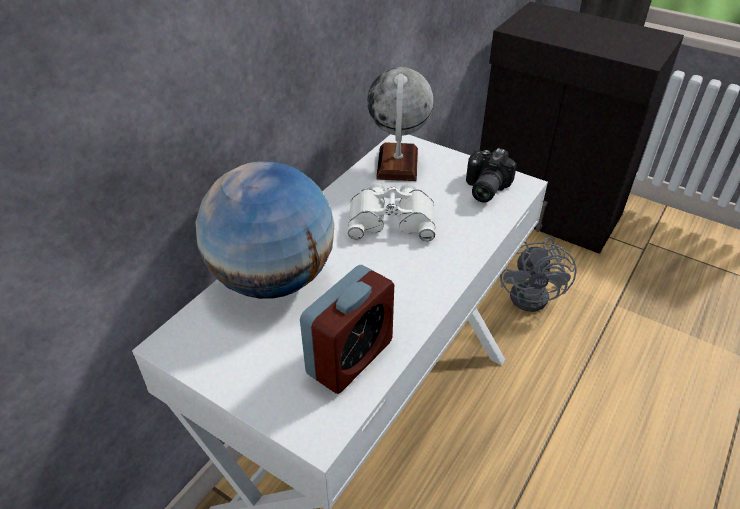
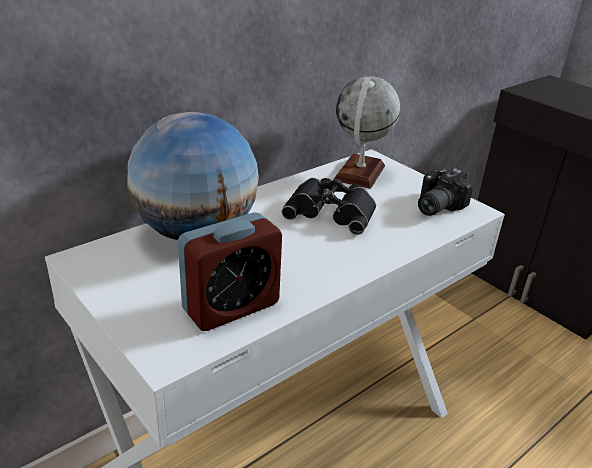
camera: 15 degrees right, 10 degrees down
white binoculars [348,183,435,241] -> black binoculars [282,178,376,235]
grey fan [500,237,577,312] -> none

